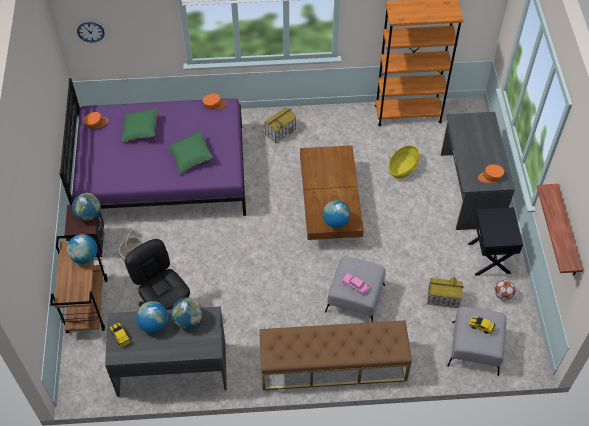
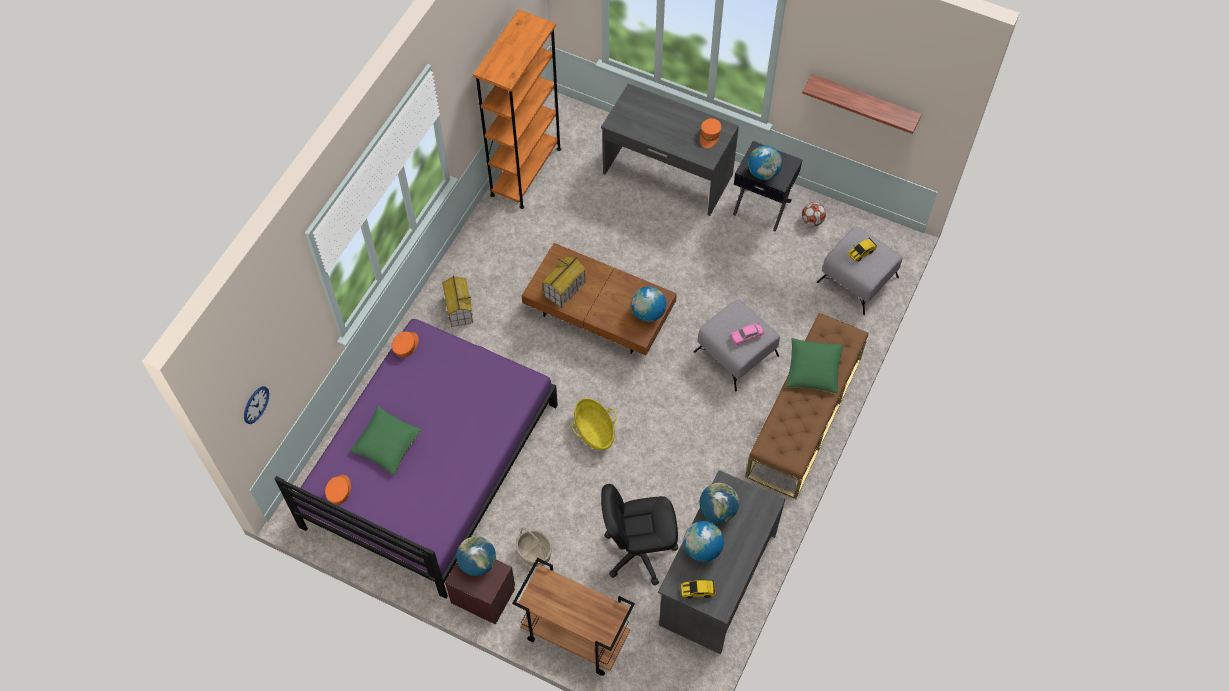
camera: 60 degrees left, 5 degrees up
globe [67,234,98,264] -> globe moved to [748,145,782,180]
green pillow [168,130,213,174] -> green pillow moved to [786,338,843,393]
basket [388,145,420,179] -> basket moved to [572,398,617,450]
toy house [427,277,464,308] -> toy house moved to [542,256,586,308]

